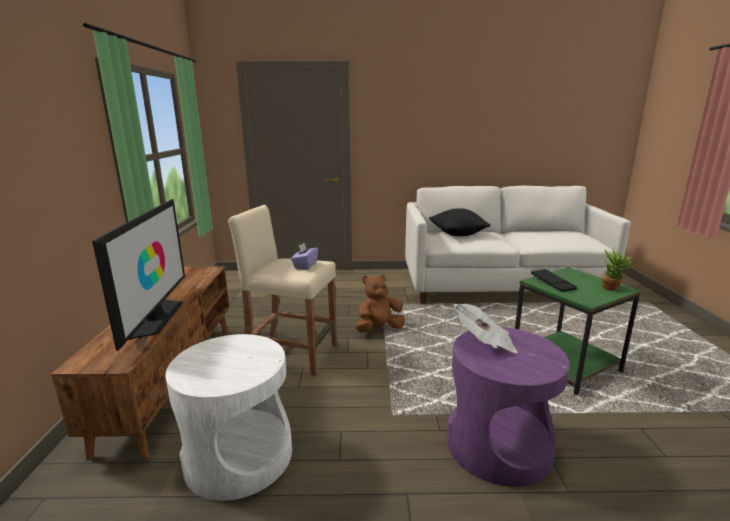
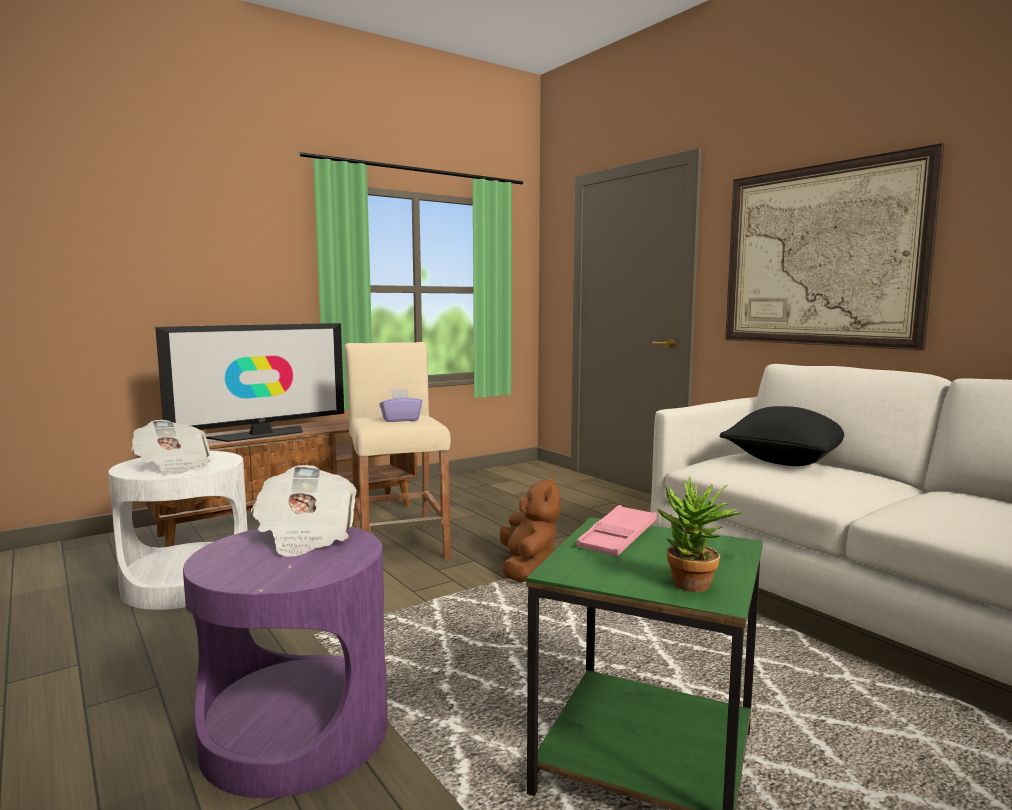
camera: 55 degrees right, 10 degrees down
brown plush toy [355,275,405,332] -> brown plush toy turned 60 degrees clockwise [500,477,561,582]
black tray [531,269,577,292] -> pink tray [576,505,657,556]
none -> newspaper [131,420,211,475]
none -> picture [725,143,944,351]

